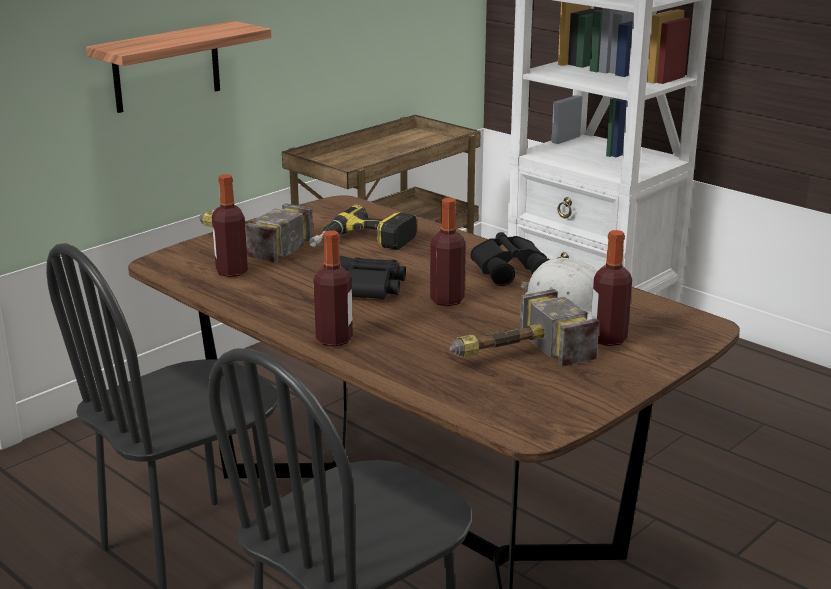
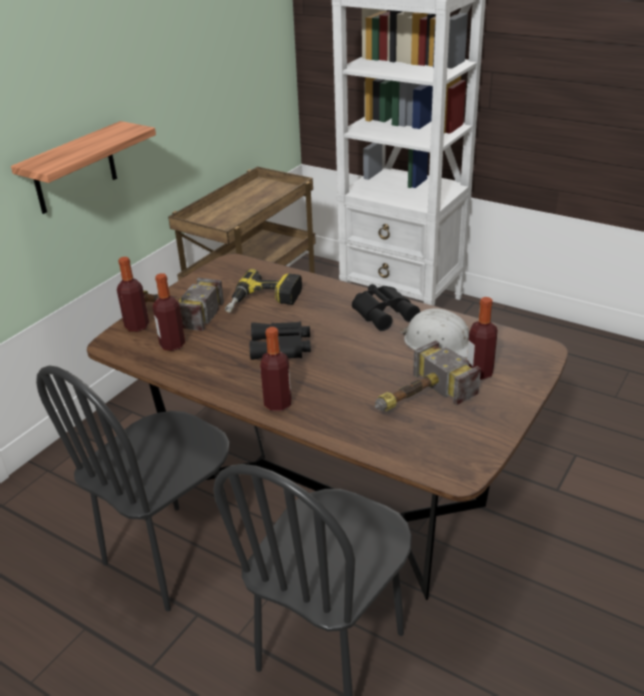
camera: 10 degrees left, 10 degrees up
bottle [430,198,466,306] -> bottle moved to [117,257,149,332]

